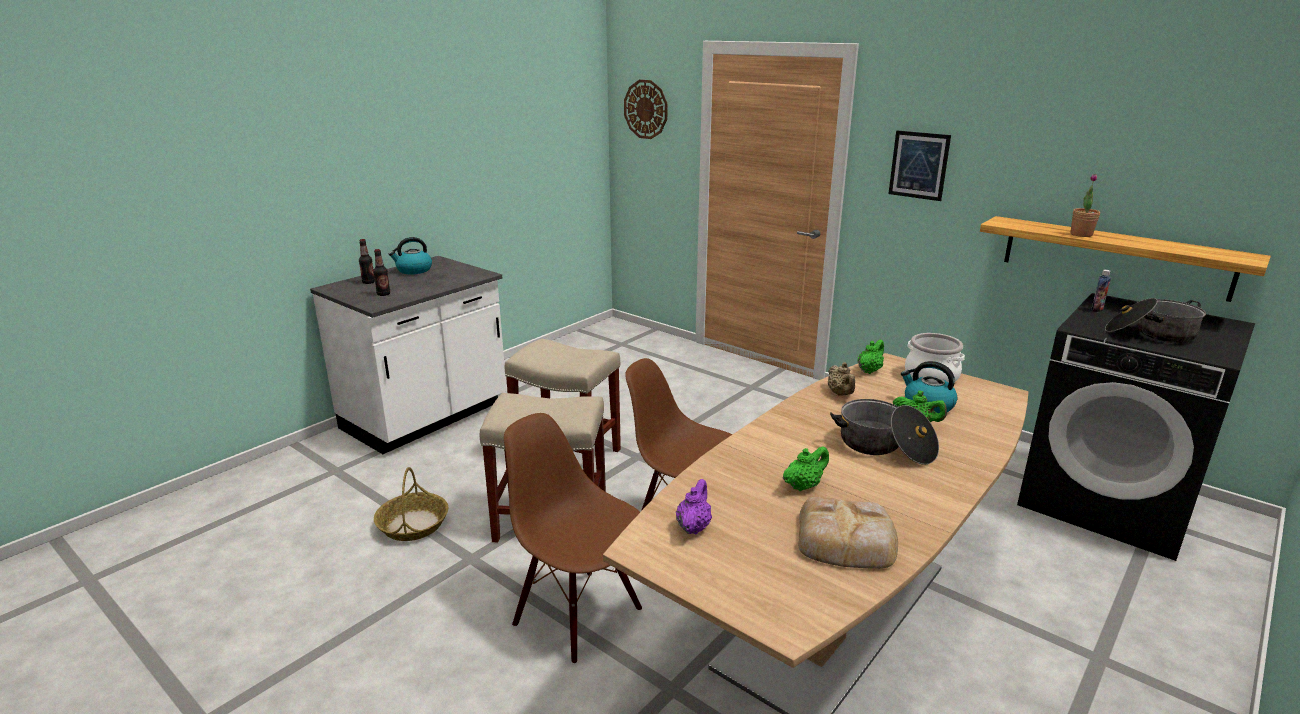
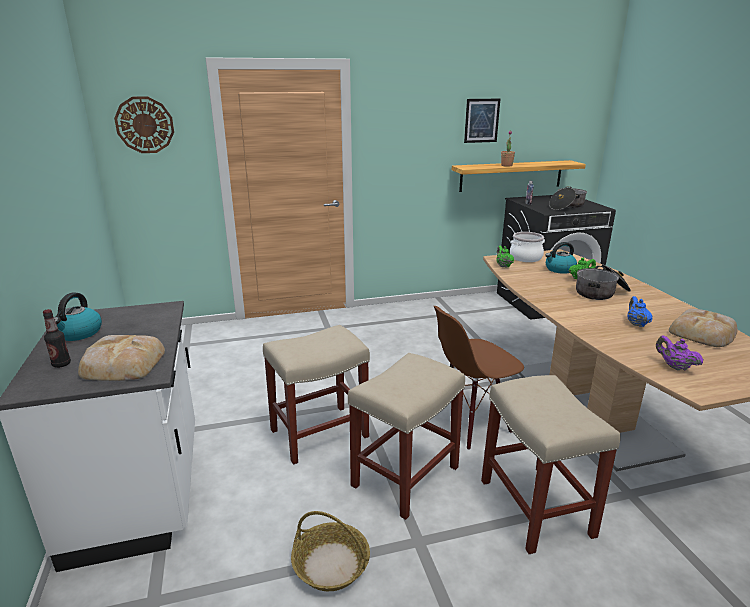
camera: 55 degrees left, 0 degrees up
bottle [373,249,390,296] -> bread [78,335,165,381]
brown chair [504,413,642,664] -> beige stool [481,375,621,554]
green teapot [783,446,829,492] -> blue teapot [627,296,652,327]
beige teapot [828,362,855,396] -> none
picture [888,130,951,201] -> picture moved to [464,99,500,143]

